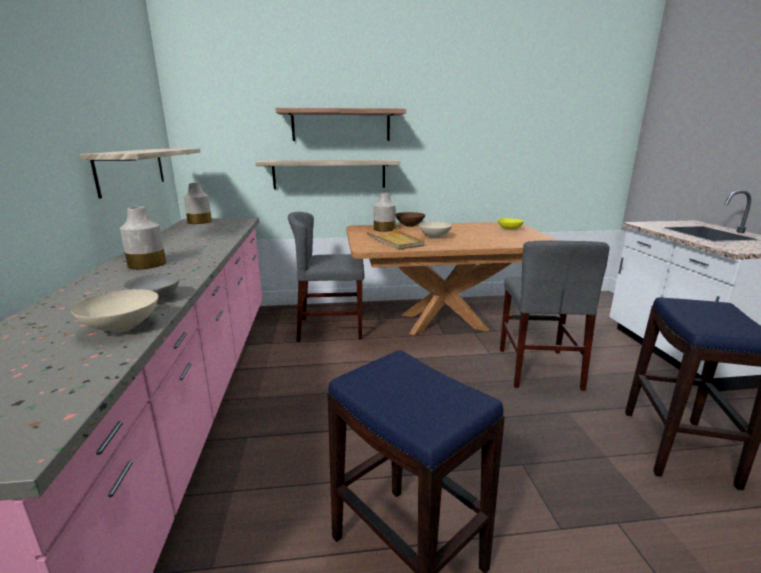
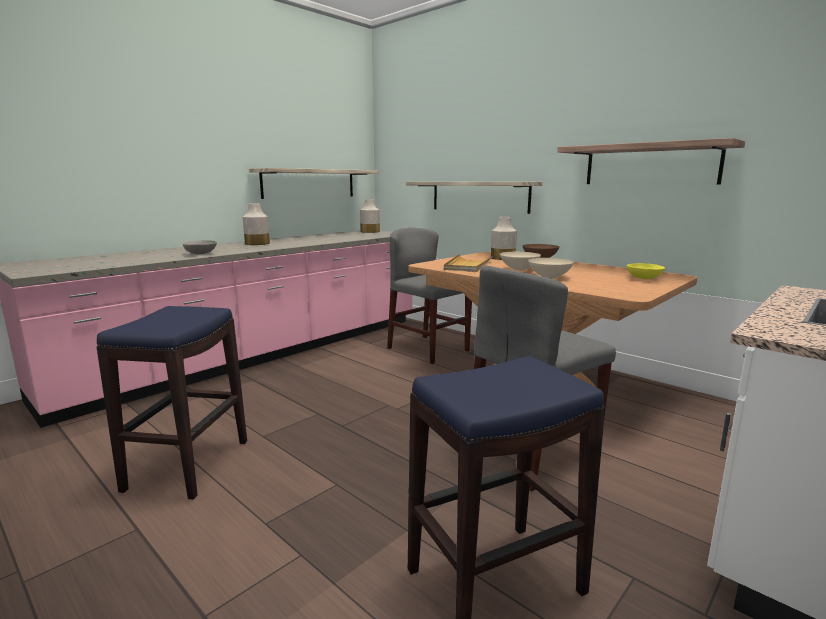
camera: 50 degrees right, 5 degrees down
beige bowl [71,289,158,333] -> beige bowl moved to [528,258,574,279]
shelf [276,108,406,141] -> shelf moved to [557,138,745,185]

